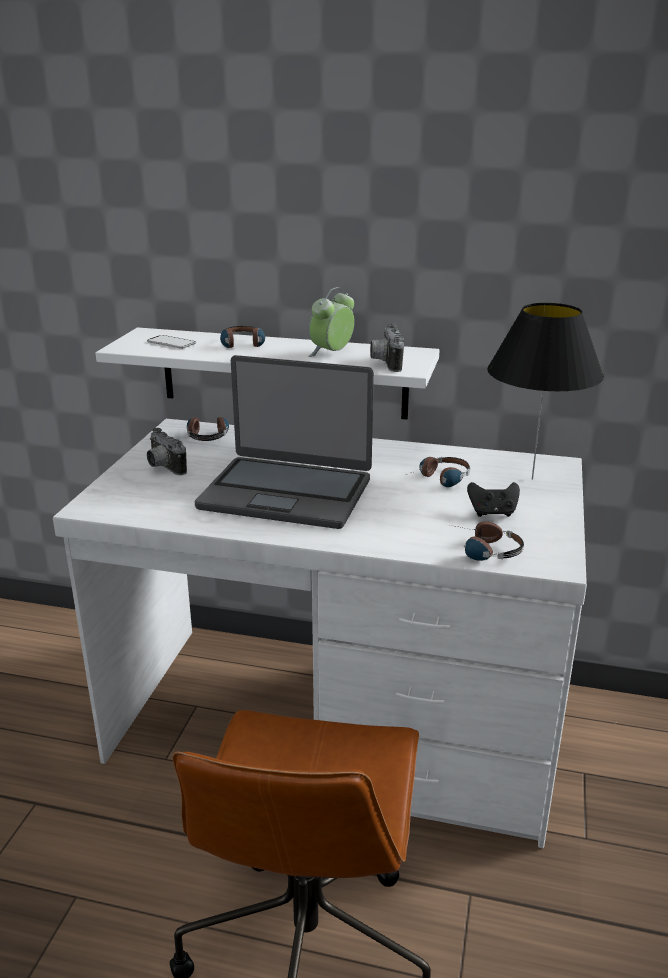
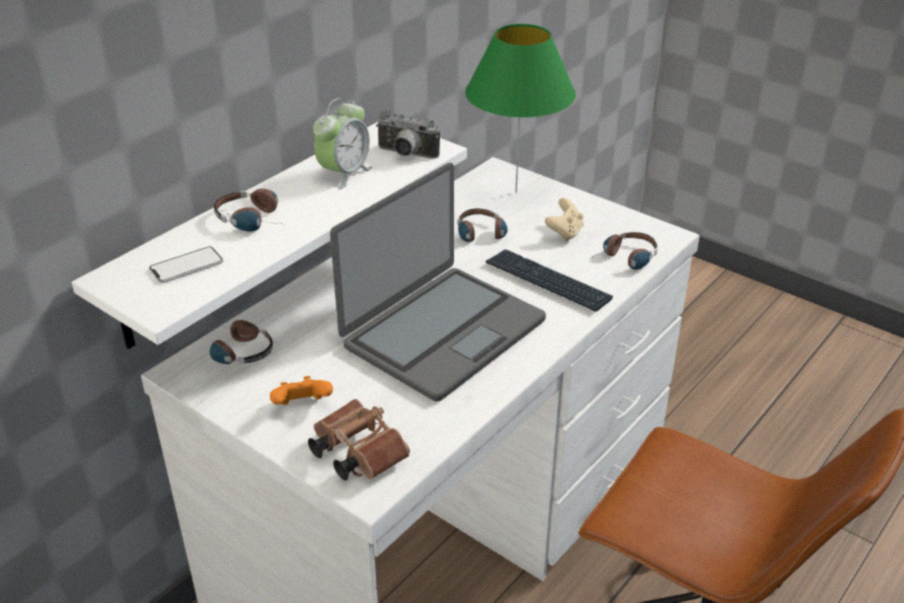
camera: 65 degrees left, 10 degrees up
camera [147,428,187,475] -> orange game controller [270,376,333,405]
alarm clock [308,287,355,357] -> alarm clock turned 120 degrees counterclockwise [313,98,372,190]
black game controller [467,482,520,517] -> beige game controller [545,198,584,242]
black table lamp [487,303,604,480] -> green table lamp [465,24,576,193]
none -> brown binoculars [308,399,410,481]
none -> keyboard [486,250,613,312]

